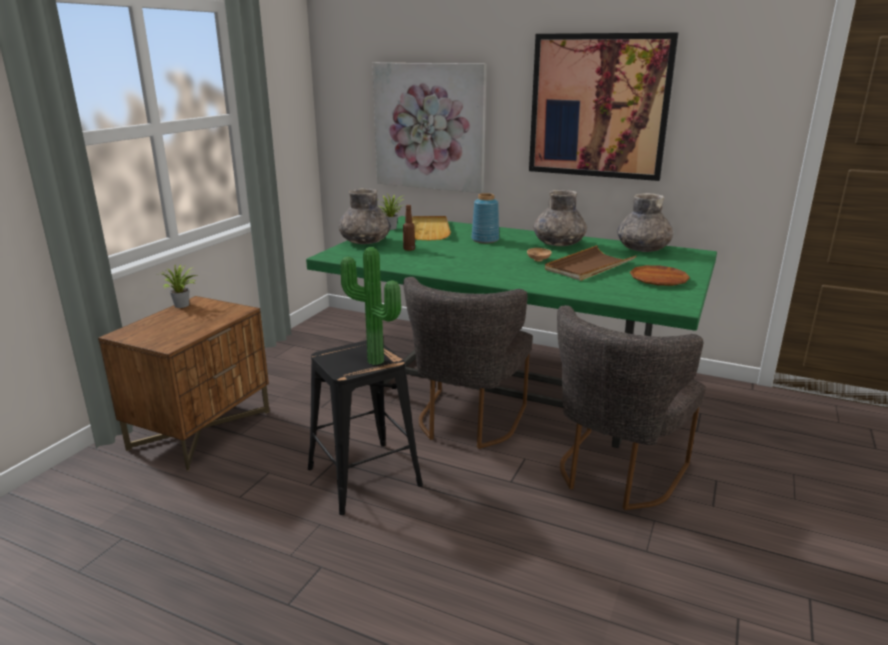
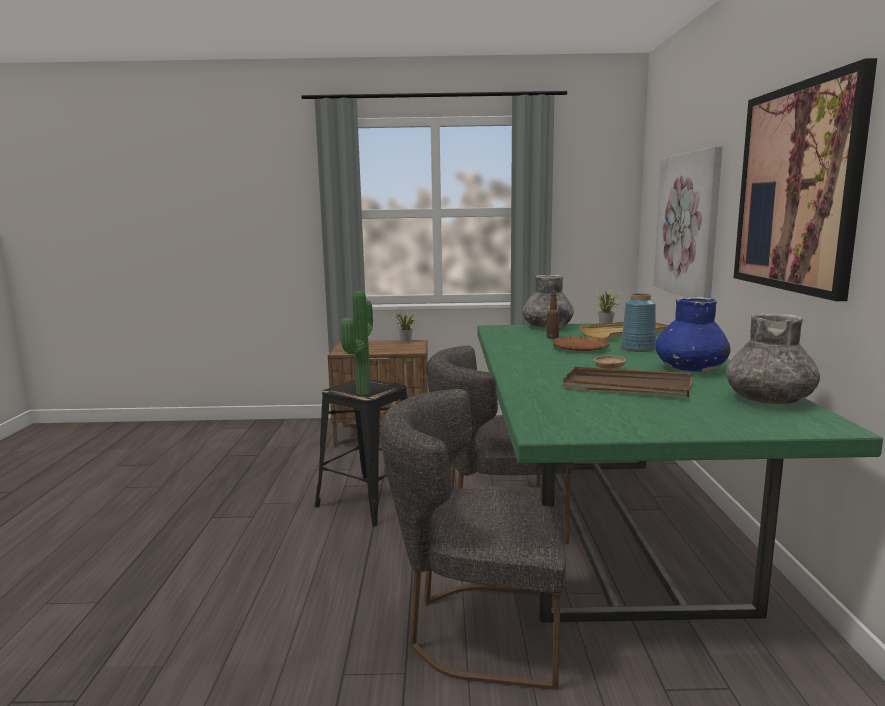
camera: 65 degrees right, 10 degrees down
grey vase [534,190,587,246] -> blue vase [655,297,731,372]
brown plate [630,265,690,286] -> brown plate moved to [552,337,609,351]

